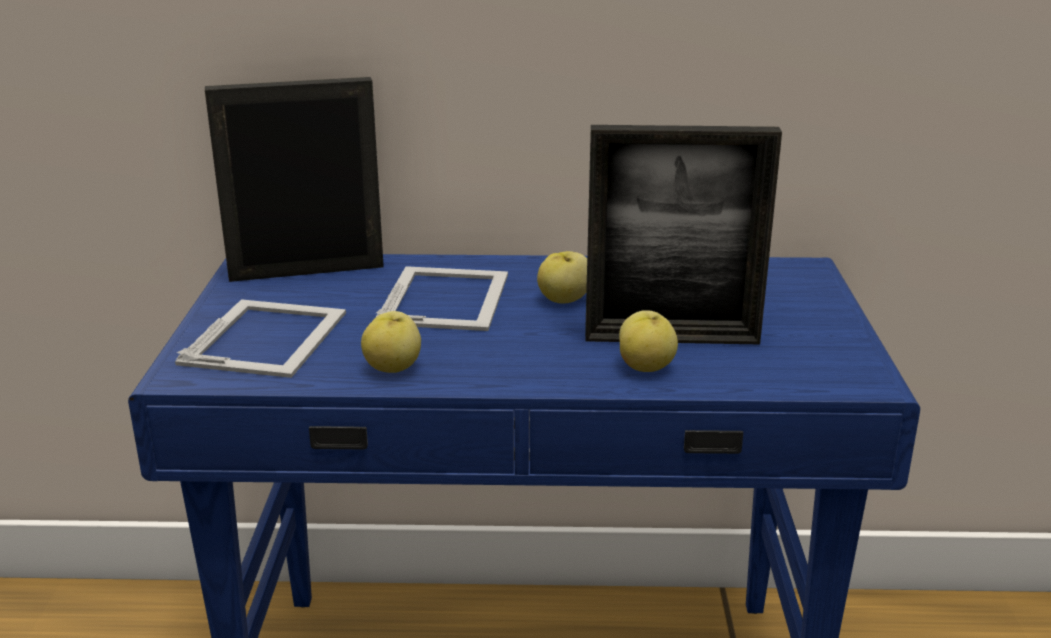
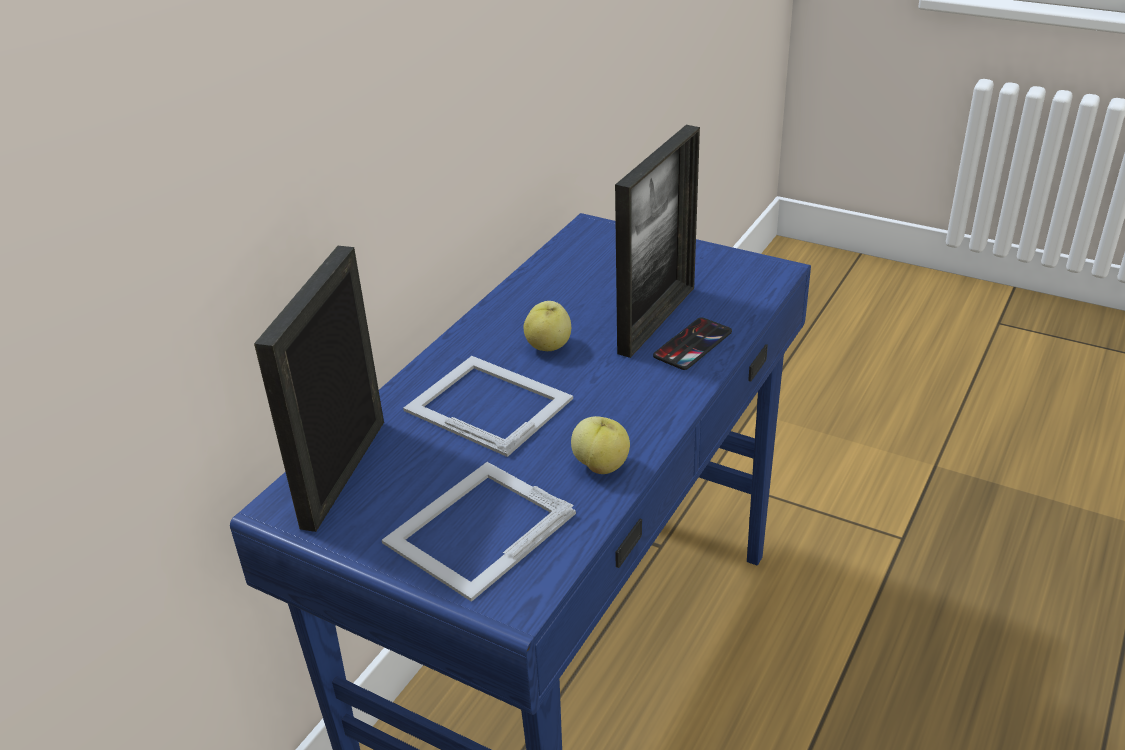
camera: 60 degrees left, 10 degrees up
picture frame [175,299,346,378] -> picture frame turned 90 degrees counterclockwise [382,462,576,602]
apple [619,310,678,372] -> phone [653,317,732,370]

